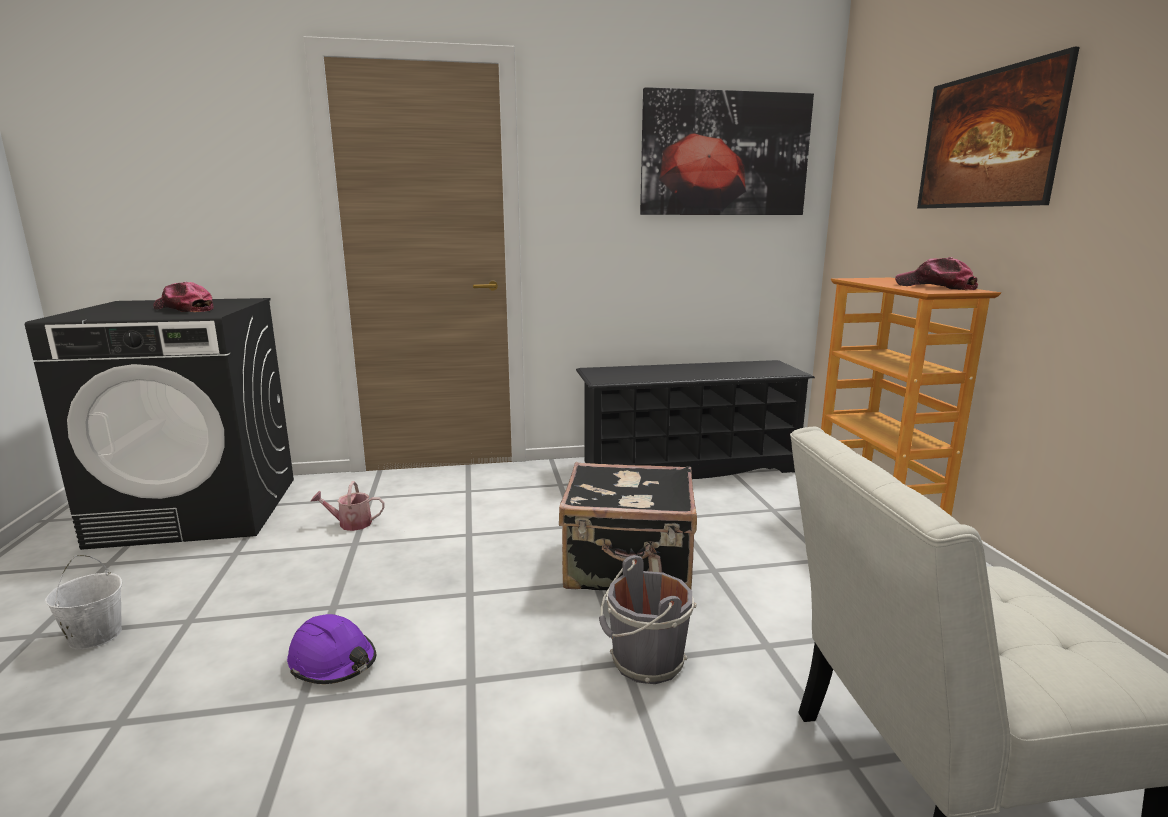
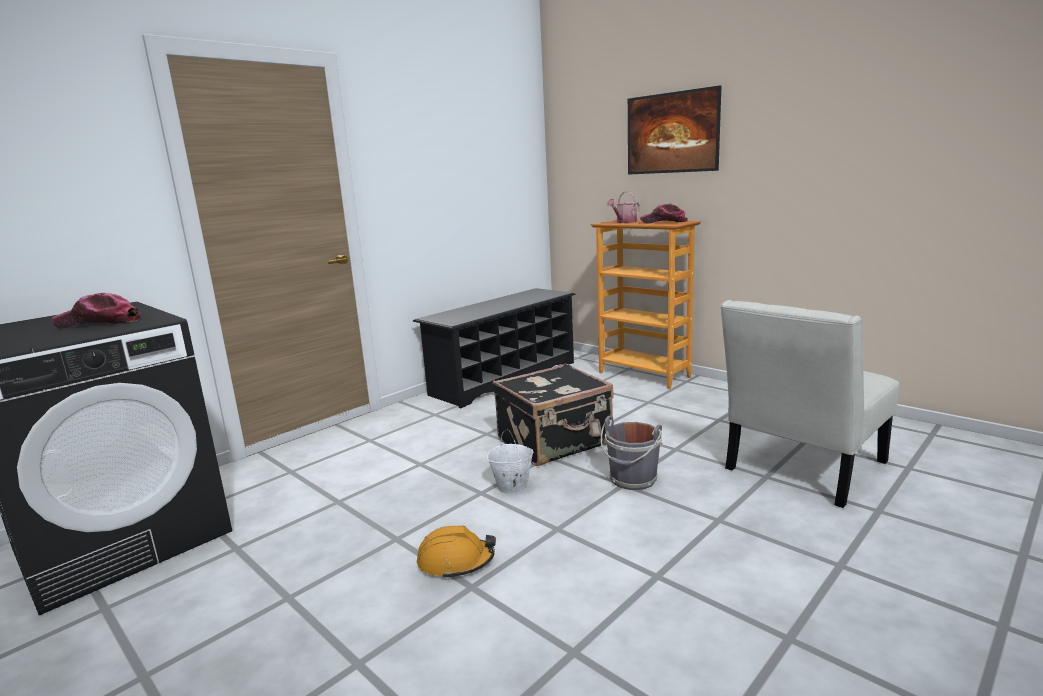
camera: 35 degrees left, 0 degrees up
white bucket [45,555,122,650] -> white bucket moved to [487,429,533,494]
purple hard hat [287,614,376,684] -> orange hard hat [417,526,496,580]
watering can [310,481,385,531] -> watering can moved to [607,192,640,223]
picture [640,87,814,215] -> none

